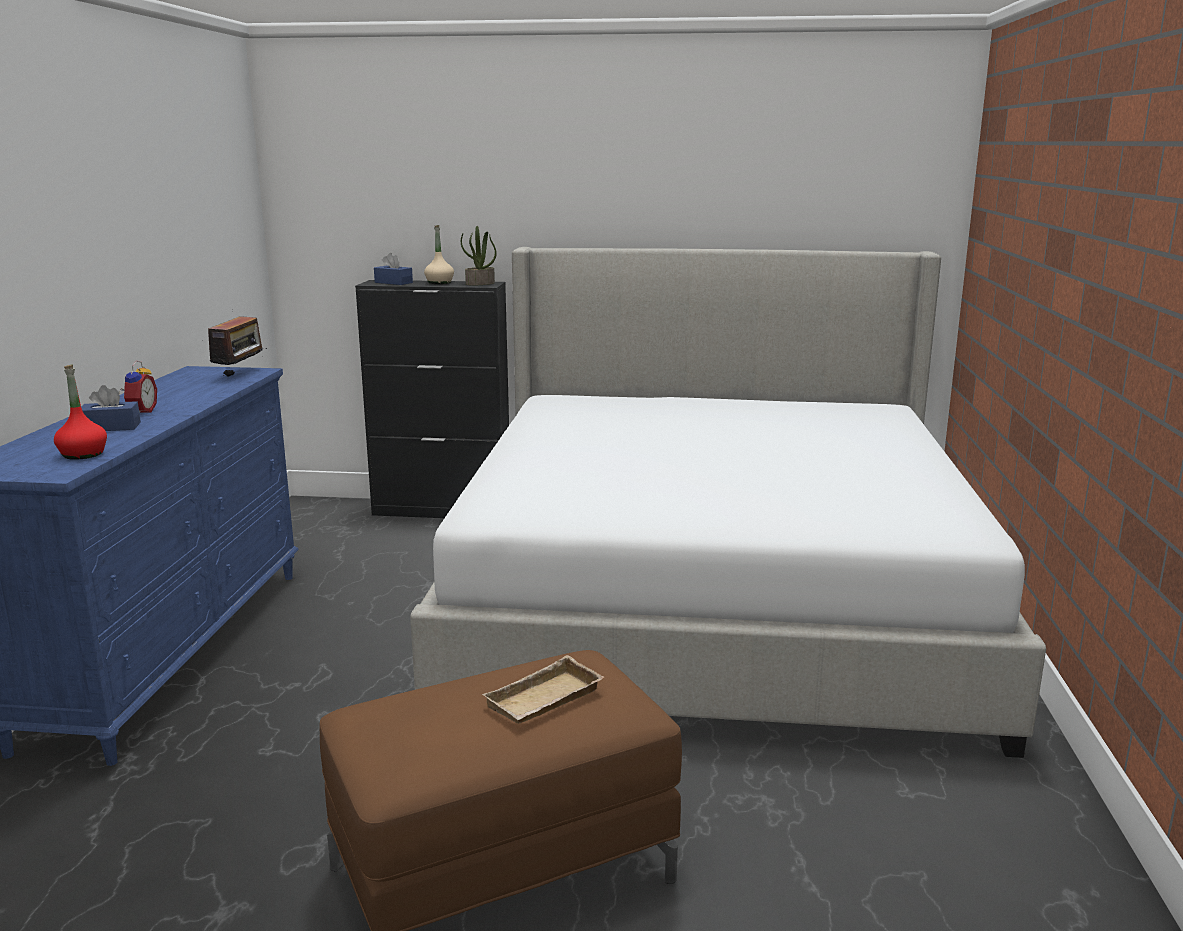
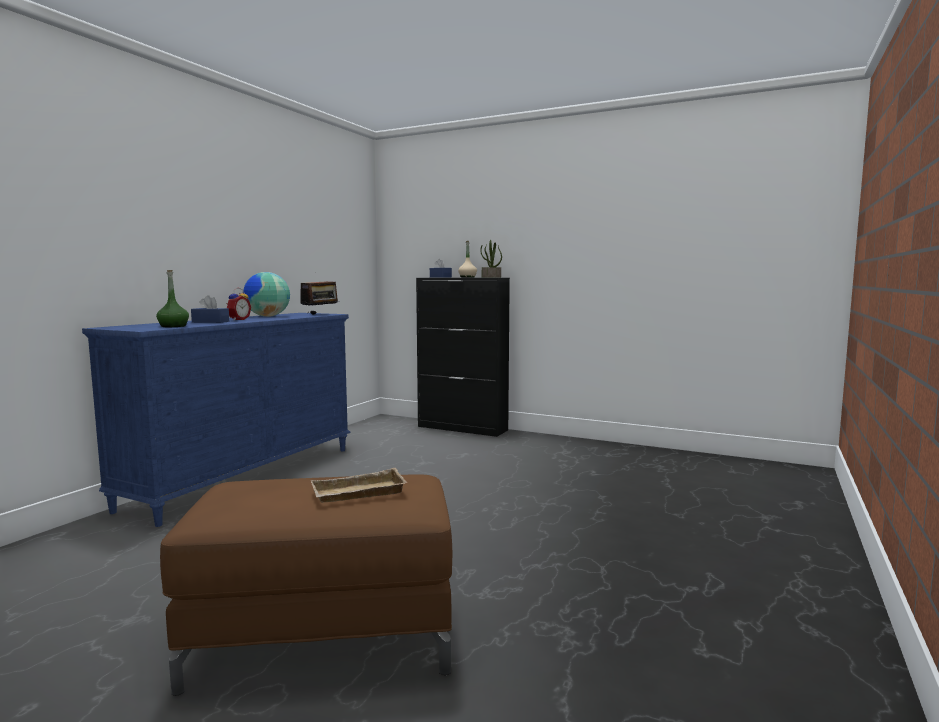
camera: 20 degrees right, 10 degrees down
red bottle [54,364,107,460] -> green bottle [156,270,189,327]
bed [410,247,1046,758] -> none
none -> globe [243,272,290,317]

